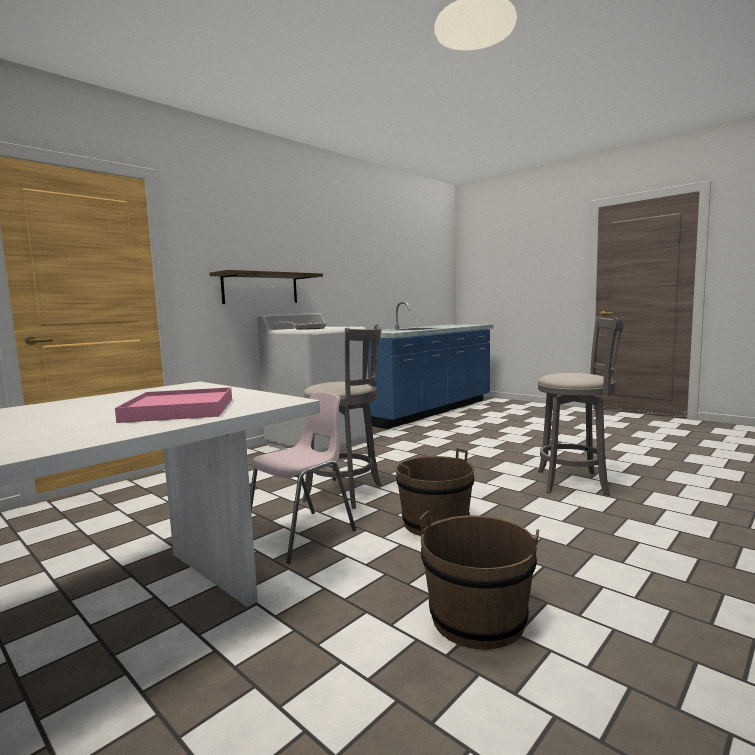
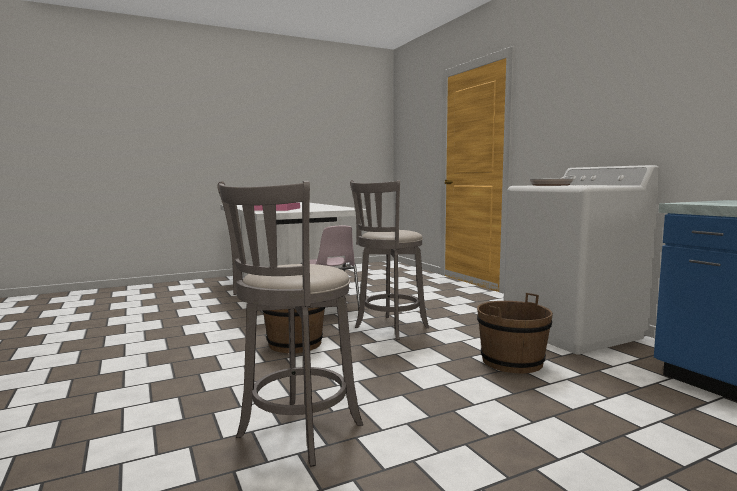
camera: 110 degrees right, 0 degrees up
shelf [210,270,323,304] -> none
brown bucket [419,511,539,650] -> brown bucket moved to [477,293,553,374]

